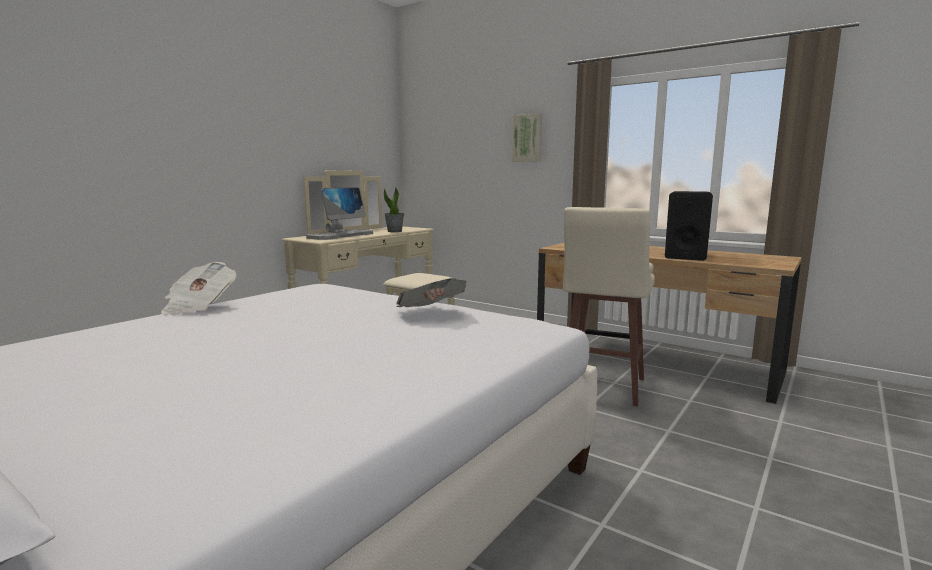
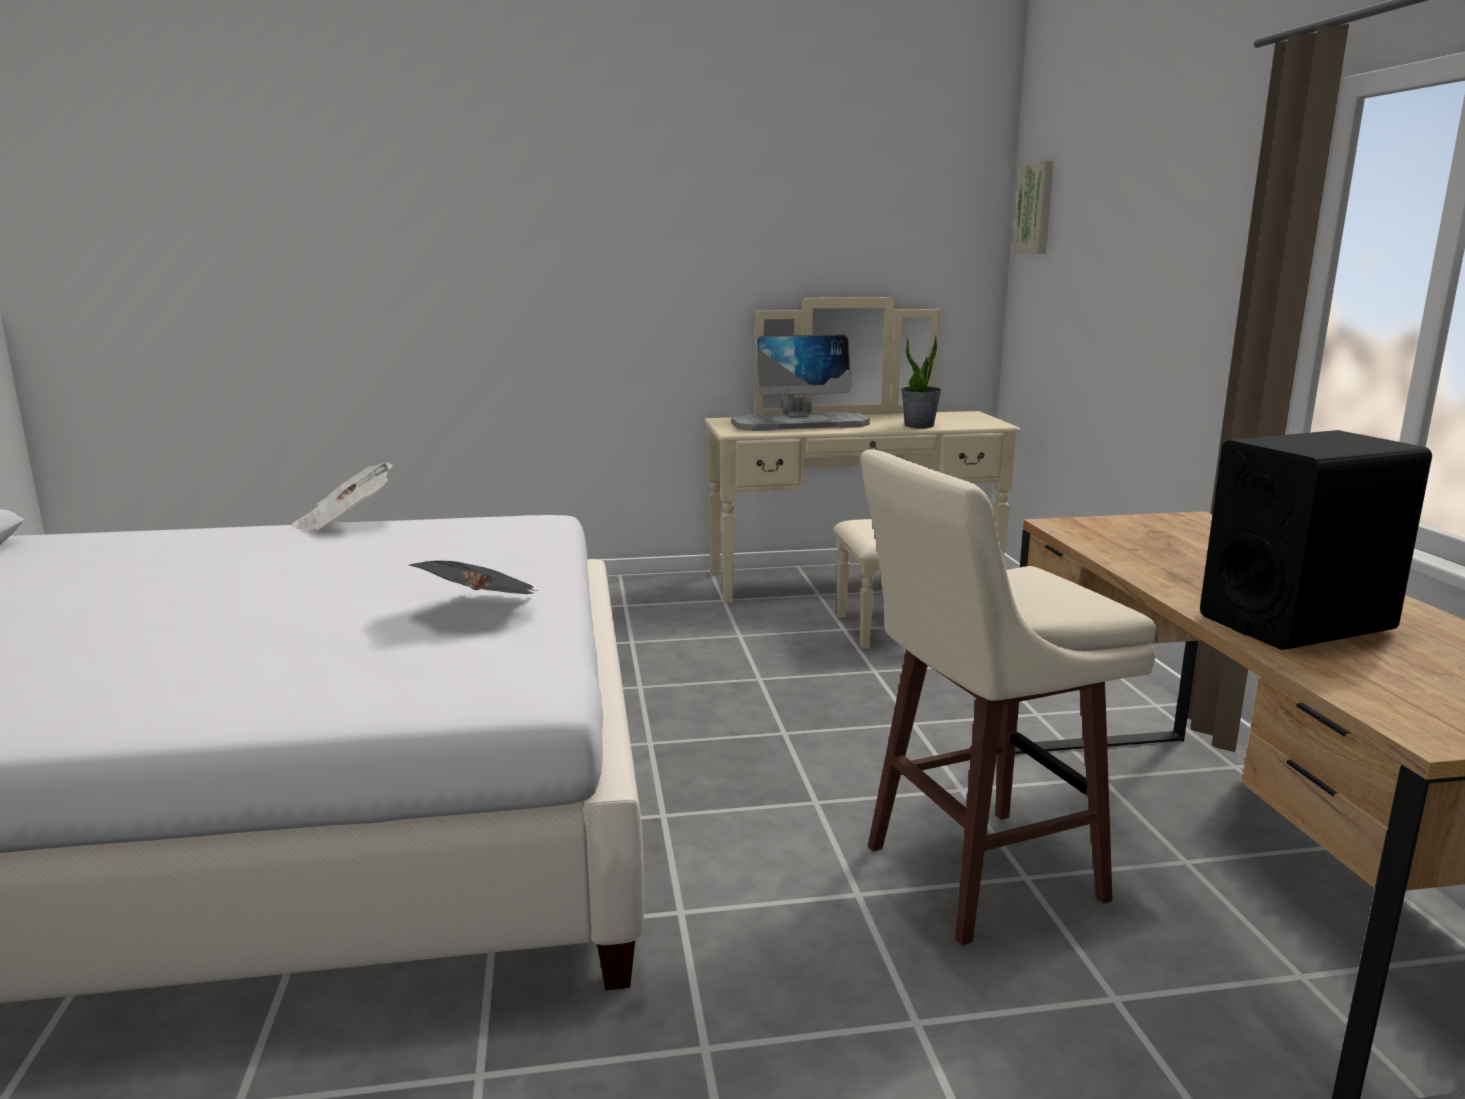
camera: 45 degrees right, 5 degrees up
picture [512,113,542,162] -> picture moved to [1013,161,1054,254]

